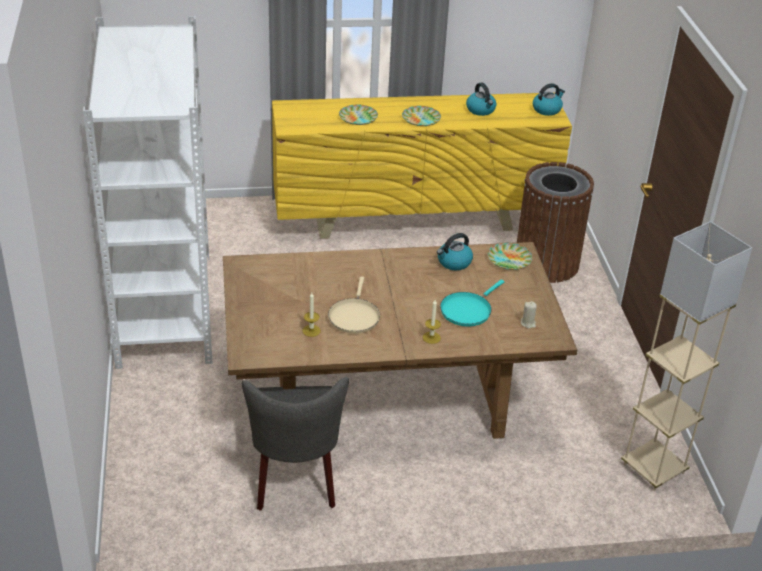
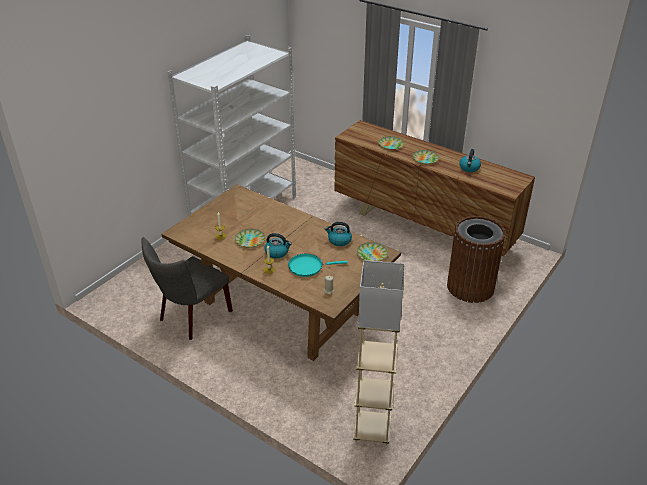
camera: 45 degrees right, 0 degrees up
yellow cabinet [272,92,572,239] -> brown cabinet [334,120,535,256]
beige frying pan [328,276,380,334] -> plate [235,229,265,248]
kettle [533,83,565,116] -> kettle moved to [264,233,292,258]

